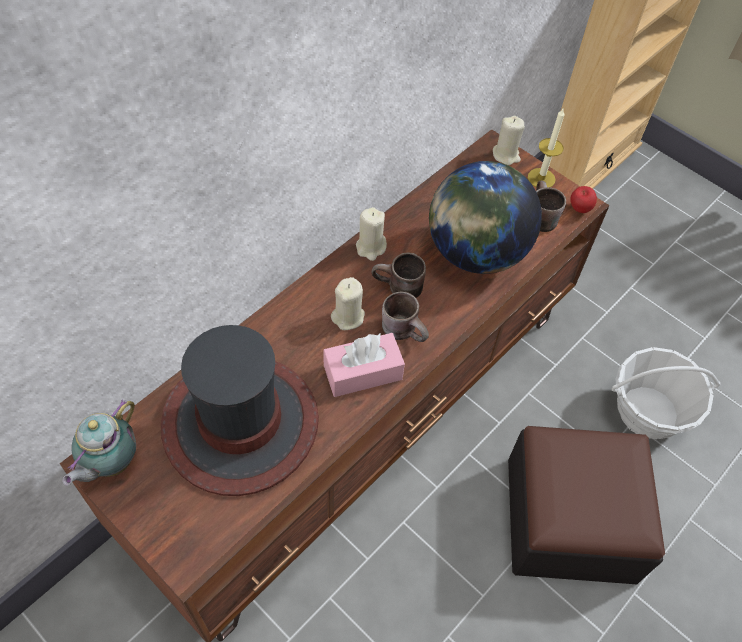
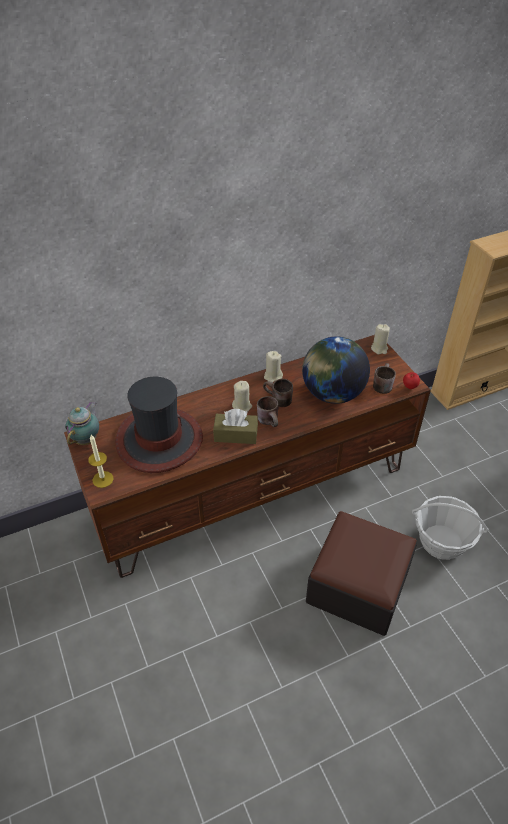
camera: 25 degrees right, 10 degrees down
teapot [62,399,136,486] -> teapot turned 150 degrees clockwise [65,402,99,445]
pink tissue box [323,333,405,397] -> brown tissue box [213,409,258,444]
candle [528,109,565,188] -> candle moved to [88,435,114,488]

